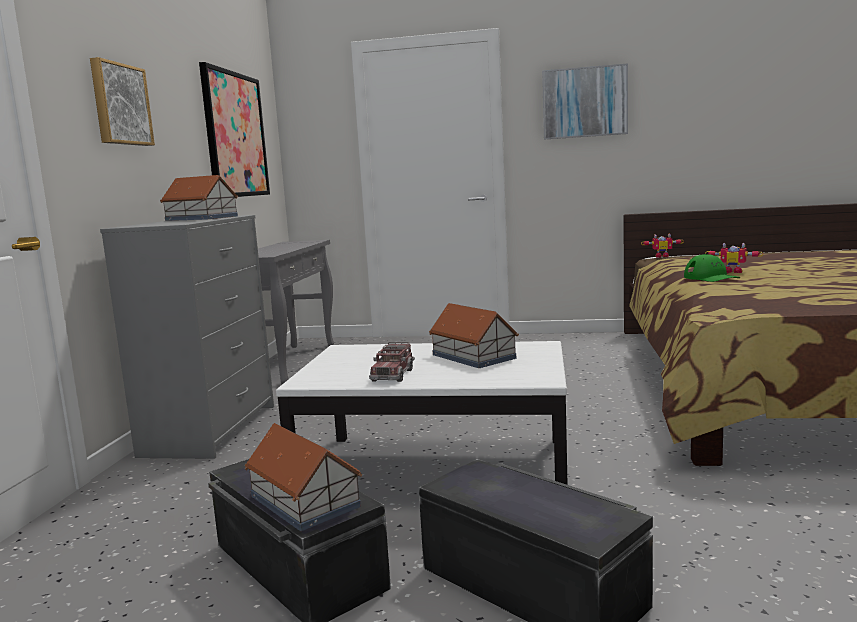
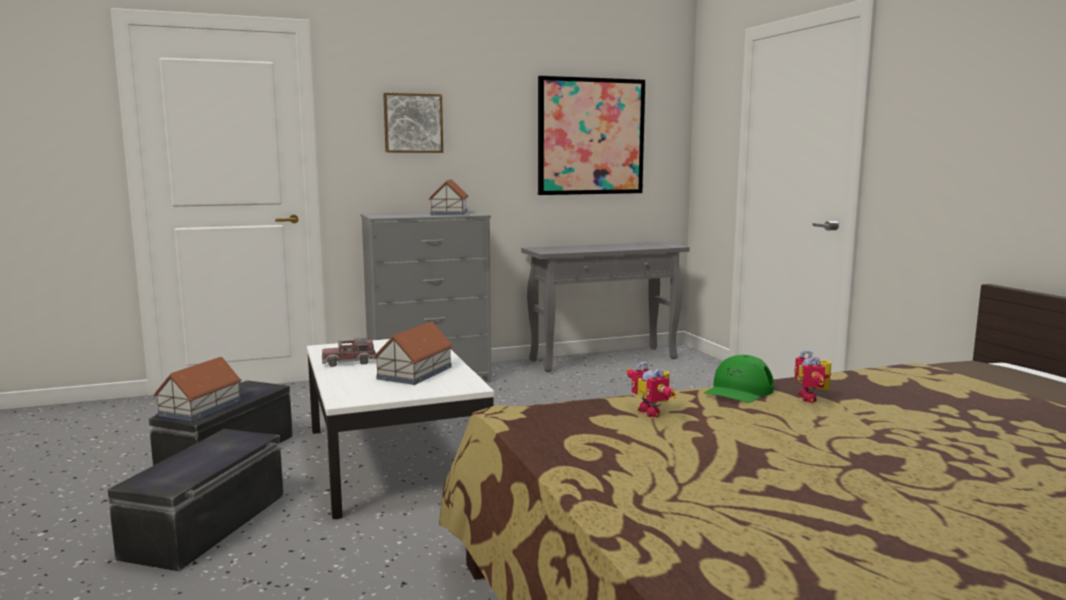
camera: 60 degrees right, 0 degrees up
picture [542,63,628,140] -> none
toy robot [641,234,684,258] -> toy robot moved to [626,361,677,417]

